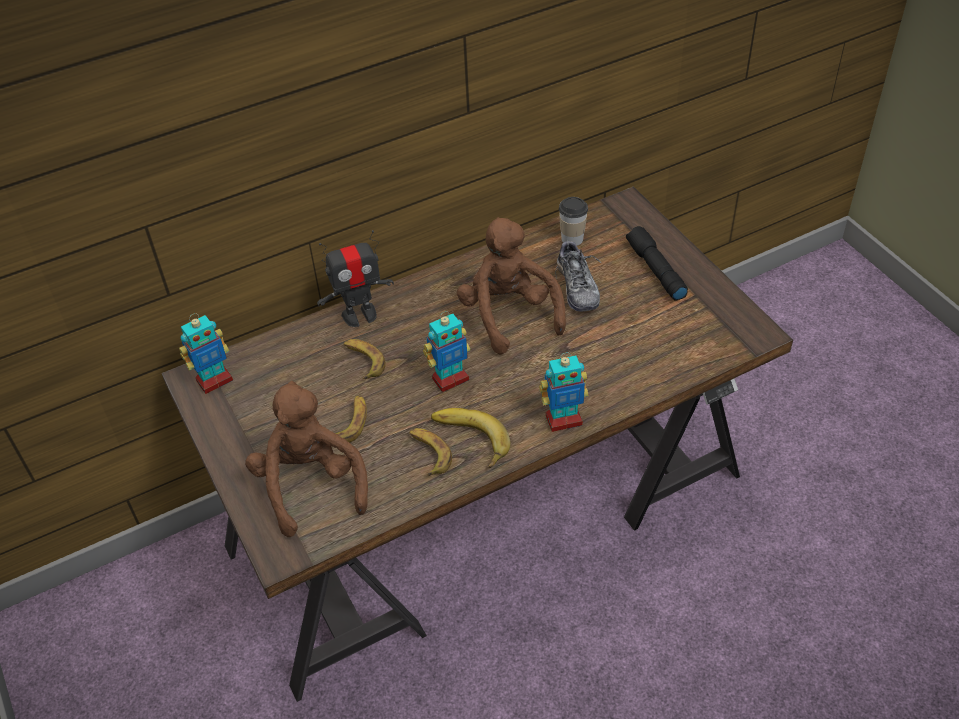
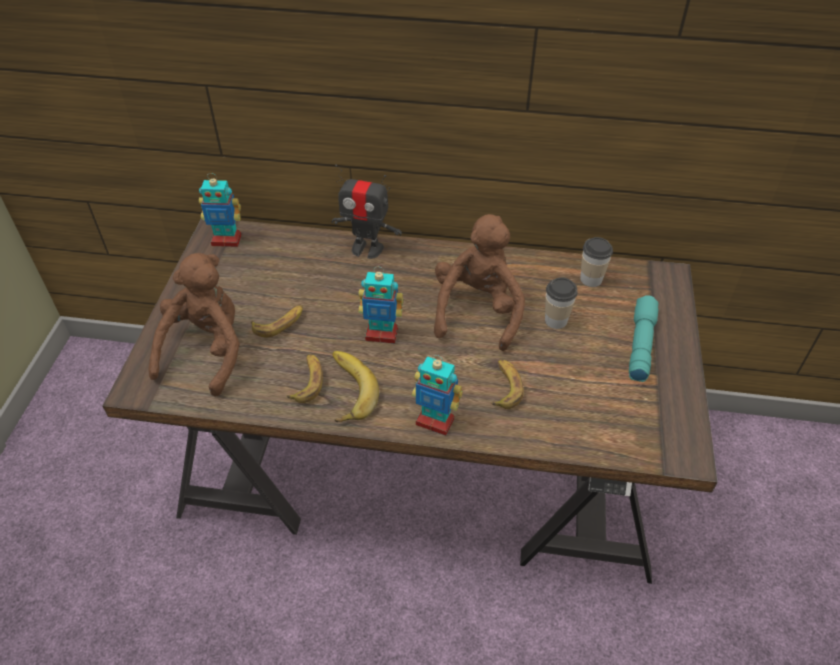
camera: 35 degrees right, 0 degrees up
banana [343,339,386,379] -> banana moved to [491,360,524,409]
shoe [555,239,602,312] -> cup [545,277,578,329]
black flashlight [626,226,688,301] -> turquoise flashlight [629,295,659,382]

